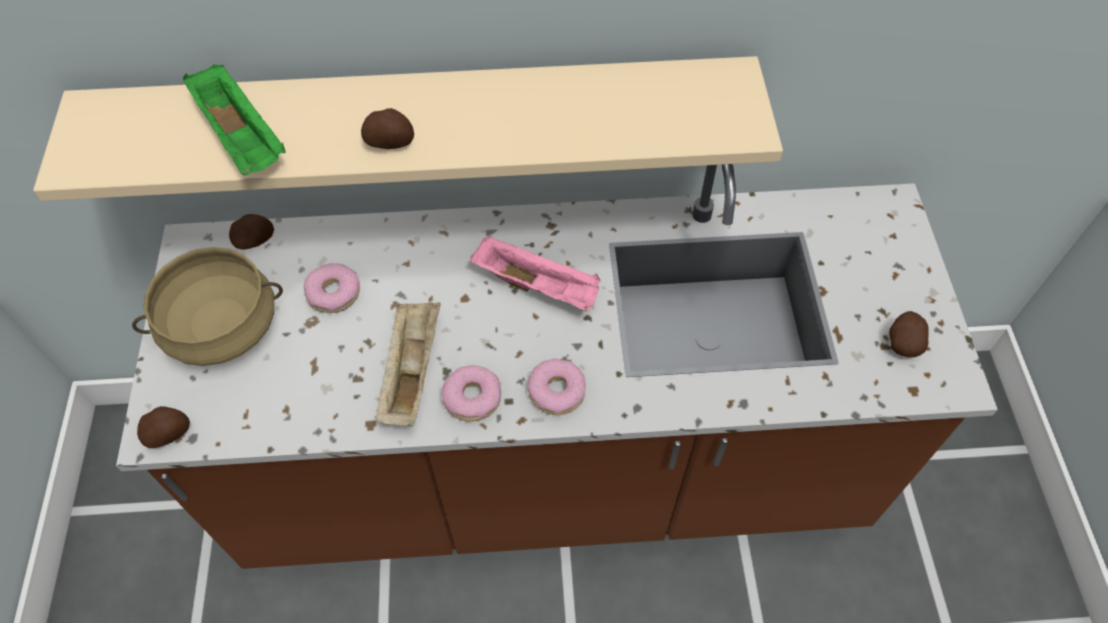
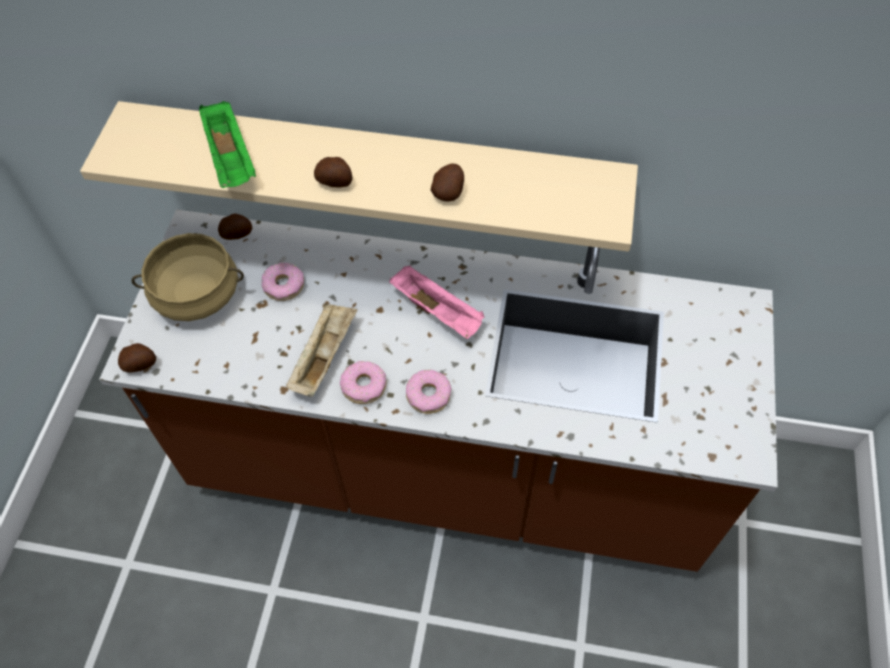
camera: 15 degrees right, 0 degrees up
potato [889,311,929,357] -> potato moved to [431,163,464,202]

